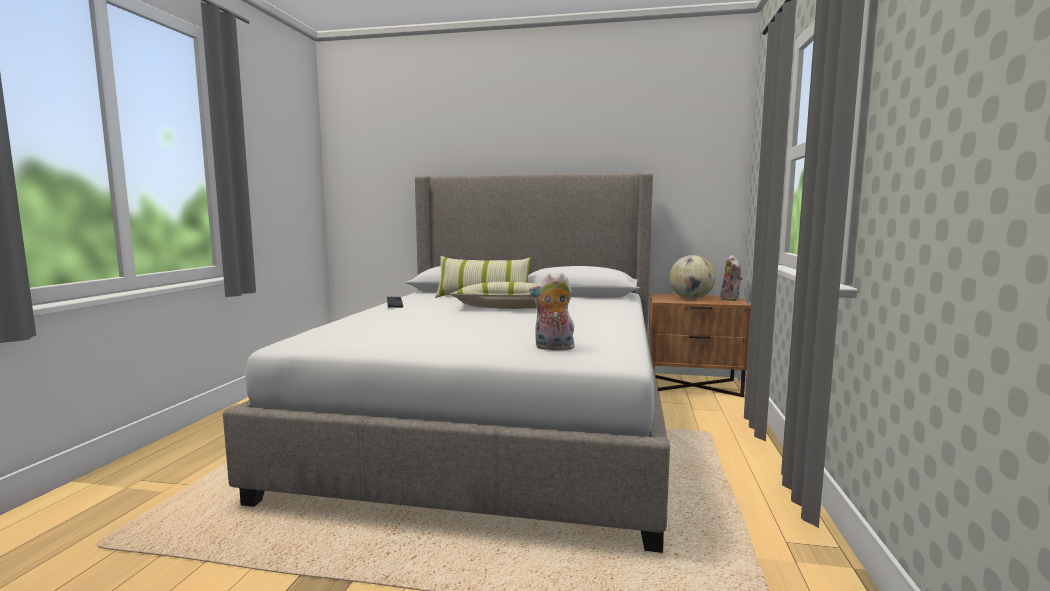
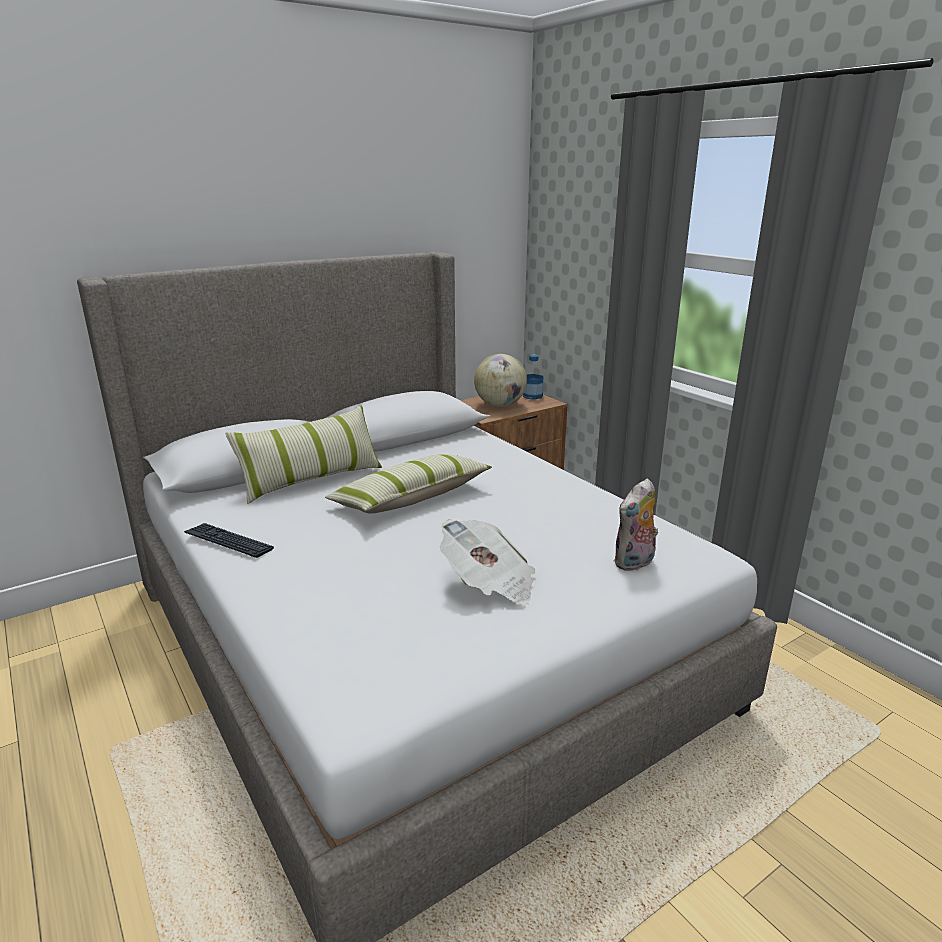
camera: 45 degrees left, 15 degrees up
plush toy [721,255,743,301] -> bottle [523,355,543,399]
none -> newspaper [439,519,535,605]

